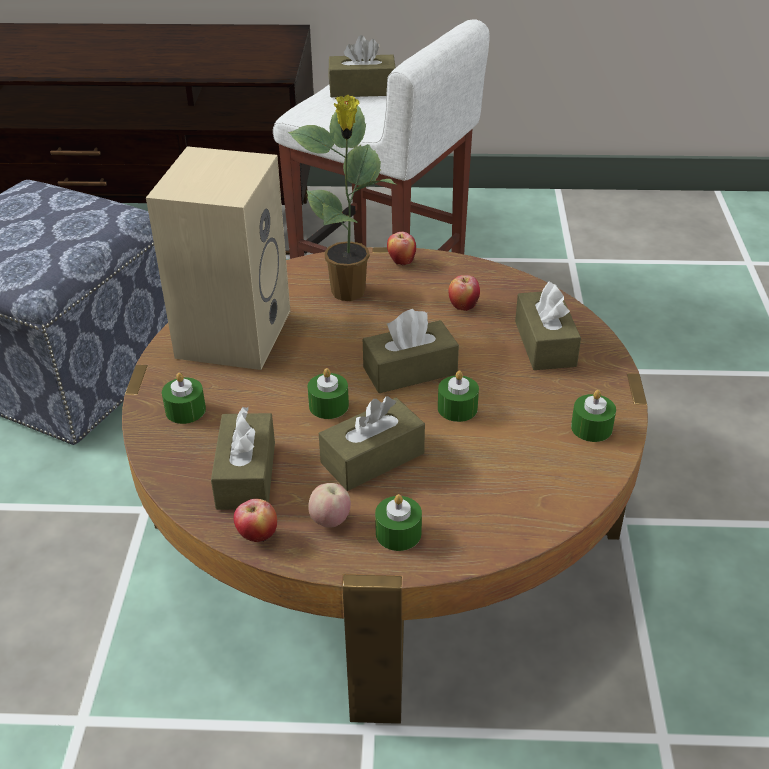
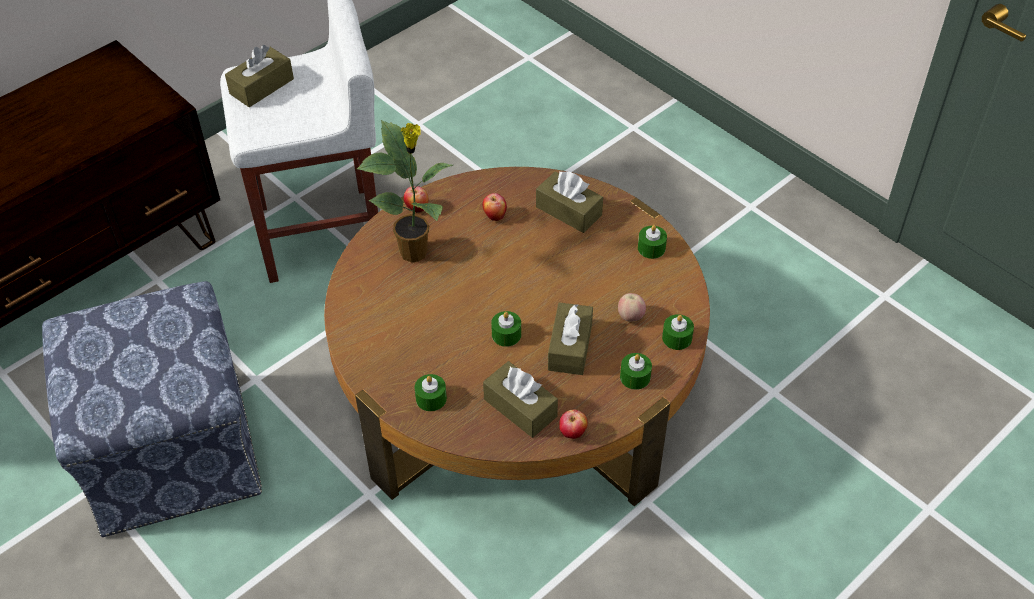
camera: 45 degrees left, 10 degrees up
beige speaker [146,146,290,370] -> none
apple [308,483,351,528] -> apple moved to [618,293,646,321]
brown tissue box [363,309,459,393] -> none
green candle [438,370,479,422] -> green candle moved to [662,314,694,350]

